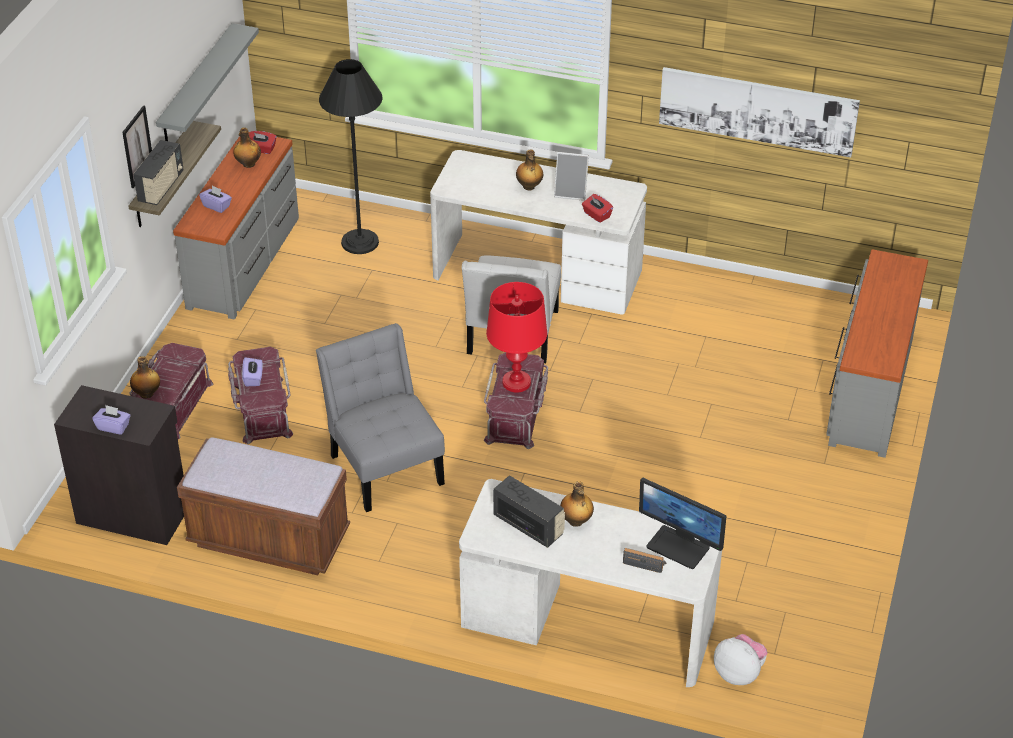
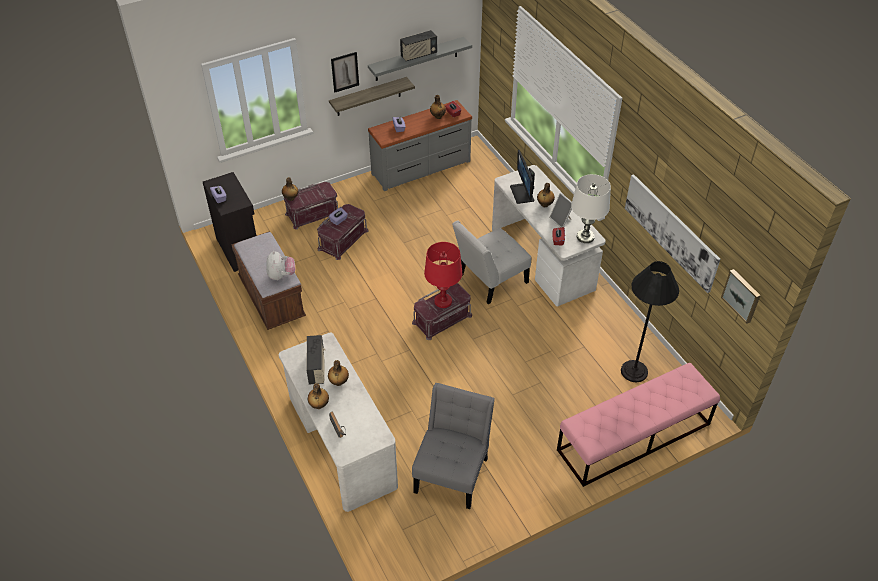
camera: 45 degrees right, 5 degrees up
radio [133,140,183,205] -> radio moved to [400,30,437,61]
grey chair [316,323,445,512] -> grey chair moved to [412,383,495,509]
black floor lamp [319,59,383,254] -> black floor lamp moved to [621,261,679,382]
monitor [639,478,727,569] -> monitor moved to [510,150,535,204]
plush toy [714,634,767,685] -> plush toy moved to [266,251,295,280]
grey dresser [826,249,928,458] -> pink bench [557,363,720,487]
none -> bottle [308,383,329,409]
none -> white table lamp [571,174,611,243]
none -> picture [721,269,761,324]

